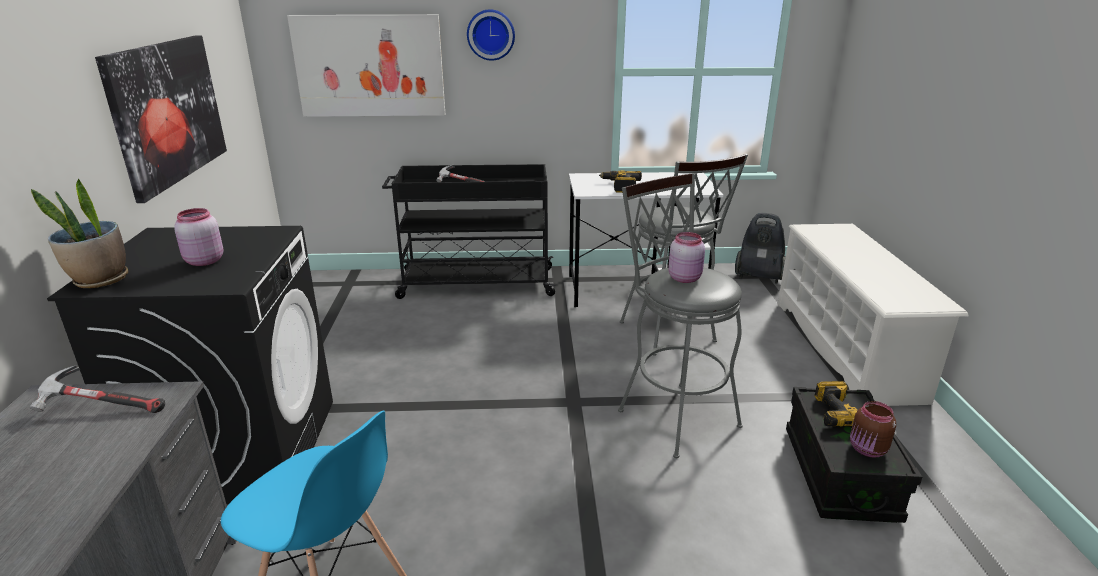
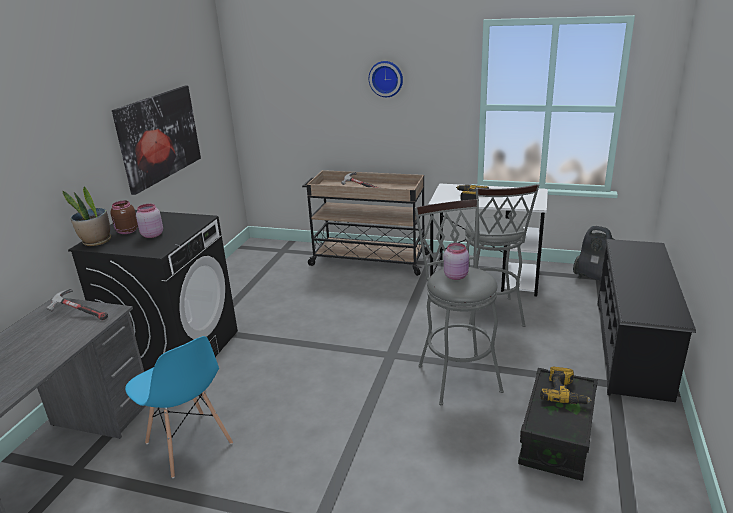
camera: 20 degrees right, 0 degrees up
picture [287,15,445,117] -> none
black cart [382,164,557,299] -> beige cart [302,170,430,276]
white shoe rack [778,224,969,406] -> black shoe rack [597,239,696,402]
brown jar [850,401,896,458] -> brown jar moved to [110,201,138,234]

